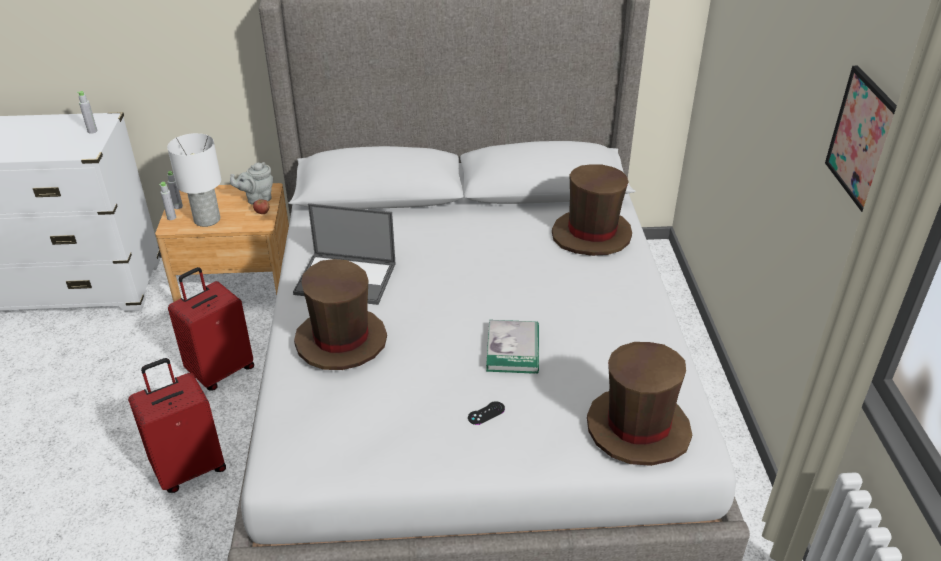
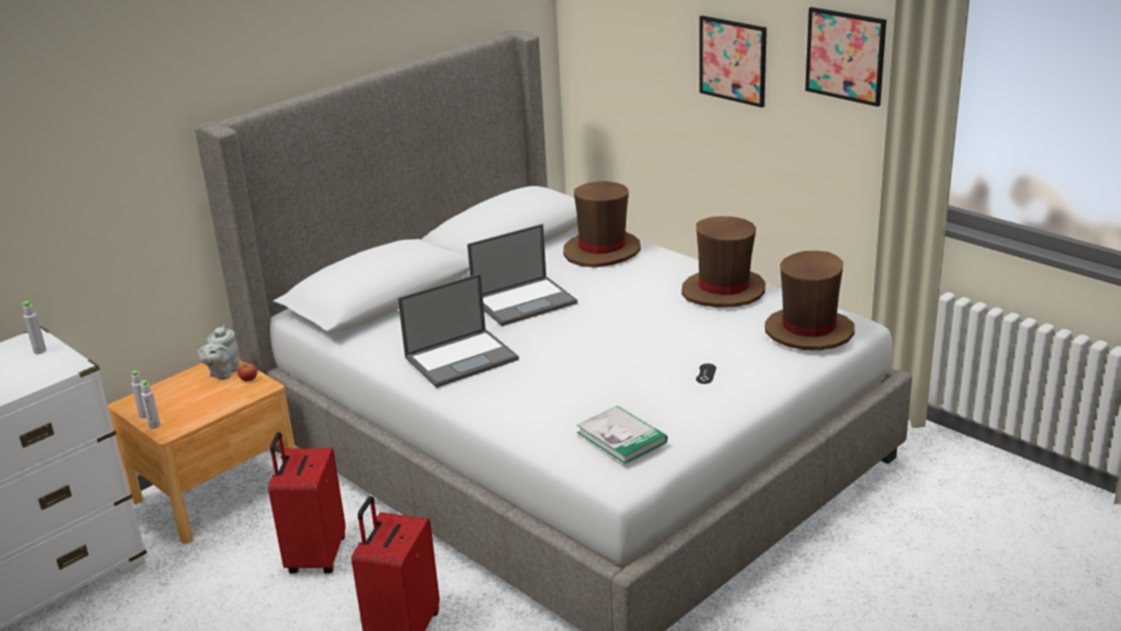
camera: 40 degrees left, 10 degrees down
white table lamp [167,133,221,227] -> none
brown hat [294,259,387,370] -> brown hat moved to [682,216,765,308]
book [486,320,539,374] -> book moved to [577,406,668,464]
none -> laptop [467,224,578,326]
none -> picture [699,16,767,108]

